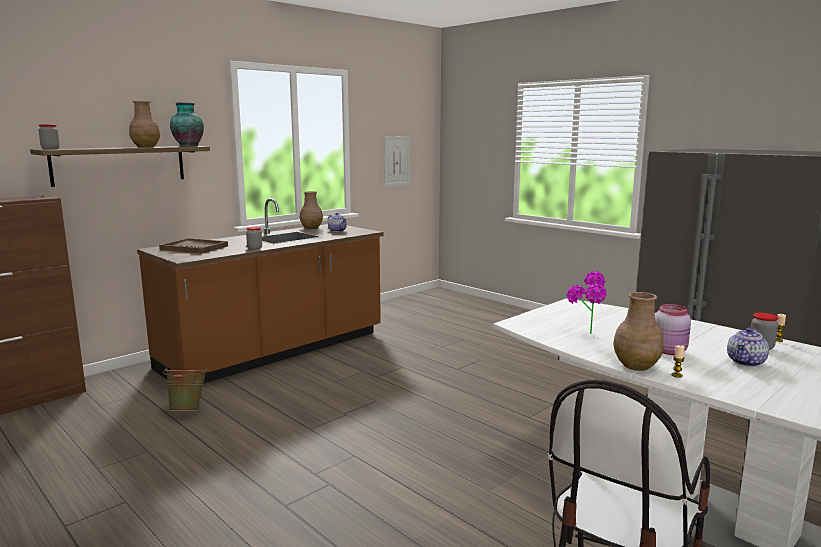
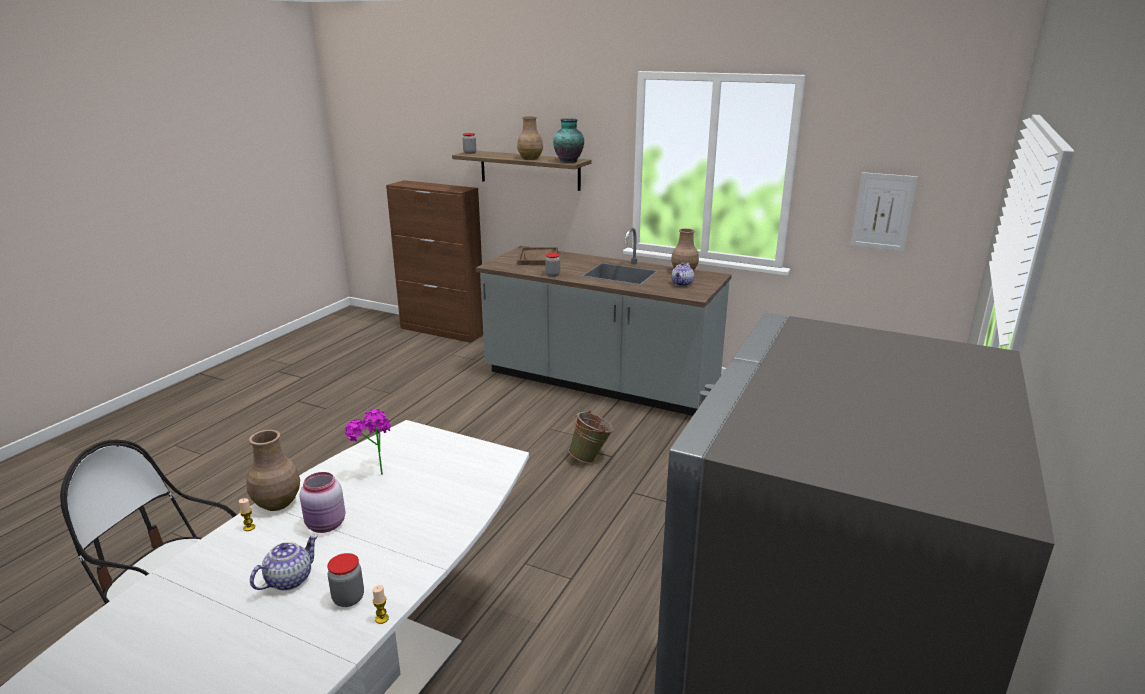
camera: 70 degrees right, 10 degrees up
brown counter [137,198,384,384] -> grey counter [476,228,732,416]
green bucket [163,367,208,411] -> green bucket moved to [569,410,614,463]
teapot [727,328,769,367] -> teapot turned 105 degrees clockwise [250,534,319,591]

